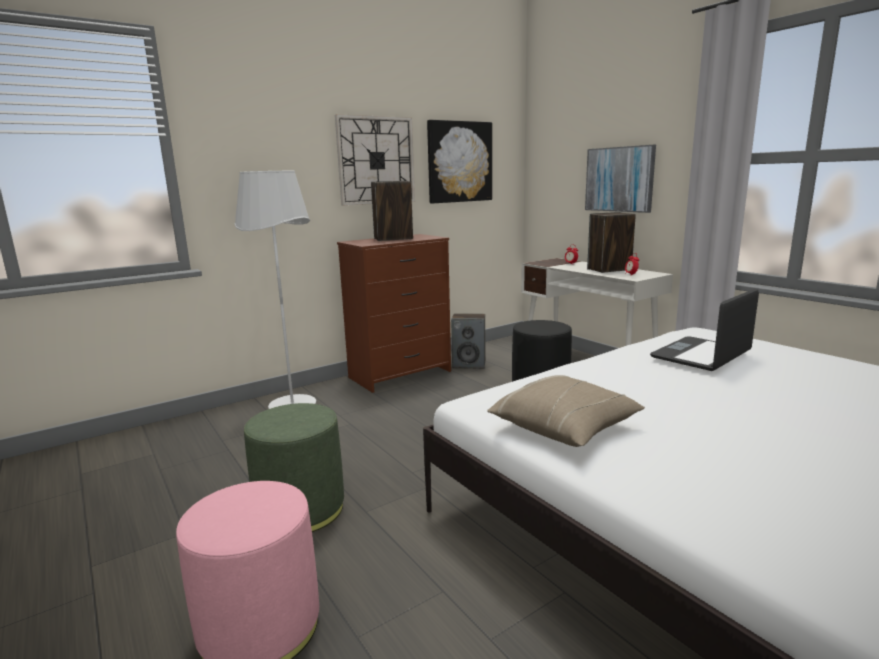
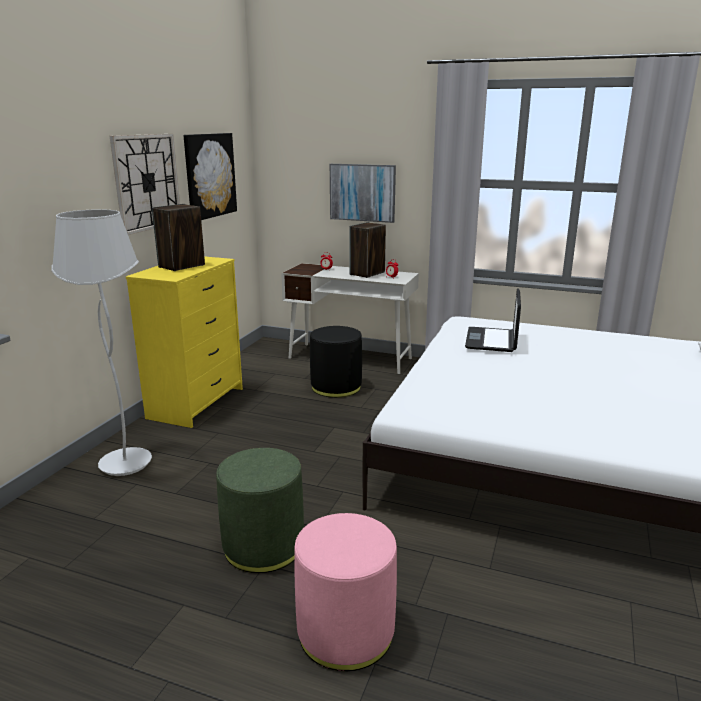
camera: 35 degrees left, 5 degrees up
brown dresser [337,234,451,393] -> yellow dresser [126,256,243,428]
speaker [451,314,485,369] -> none
beige pillow [487,375,645,447] -> none

